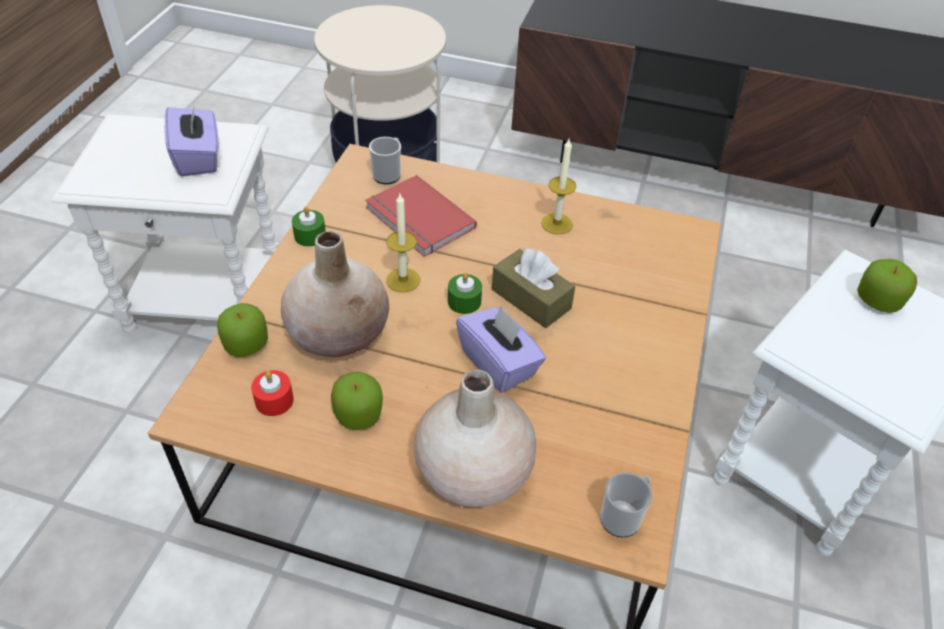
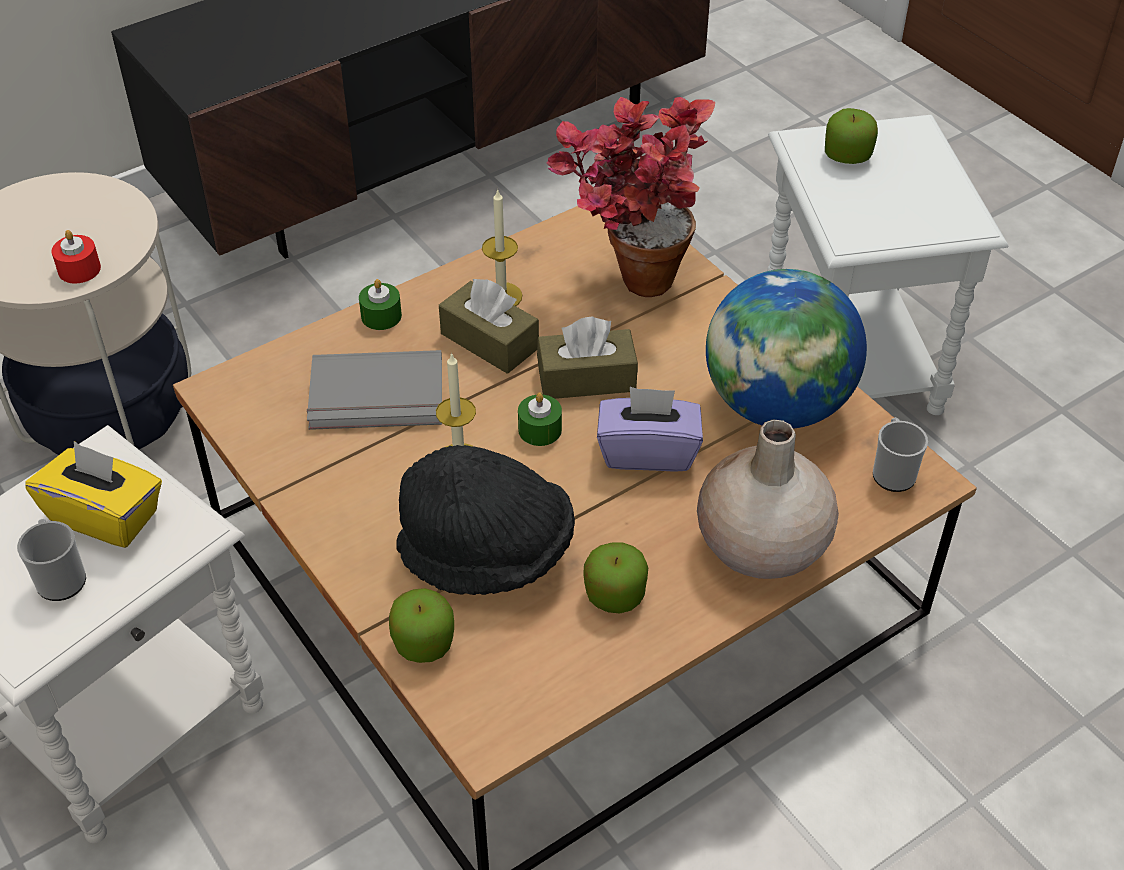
camera: 50 degrees left, 0 degrees up
purple tissue box [165,102,219,177] -> yellow tissue box [26,441,162,548]
red candle [251,370,294,416] -> red candle moved to [51,230,101,284]
beige vase [281,231,389,357] -> black hat [397,445,575,595]
green candle [292,206,326,247] -> green candle moved to [359,279,402,330]
red book [365,175,477,257] -> grey book [307,350,442,430]
mug [369,137,401,184] -> mug moved to [17,518,86,601]
none -> brown tissue box [439,279,539,374]
none -> potted plant [546,97,715,297]
none -> globe [706,269,867,429]

